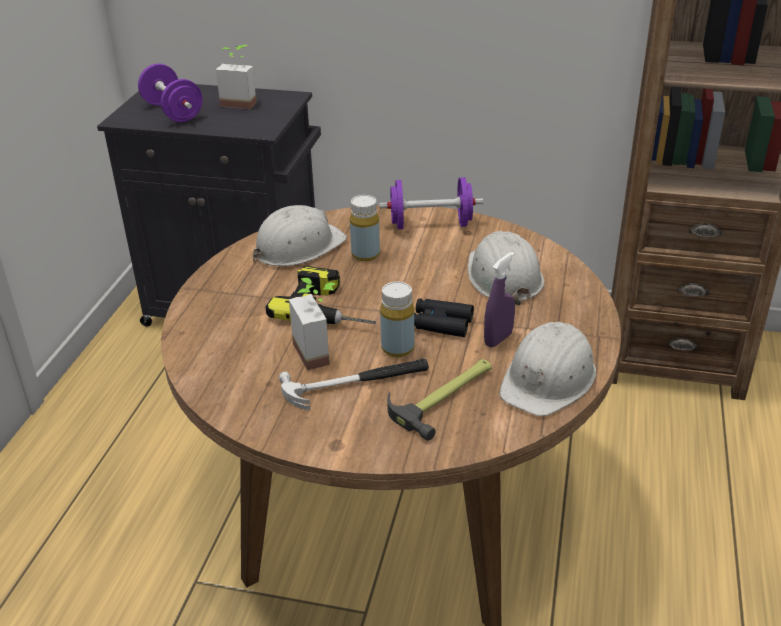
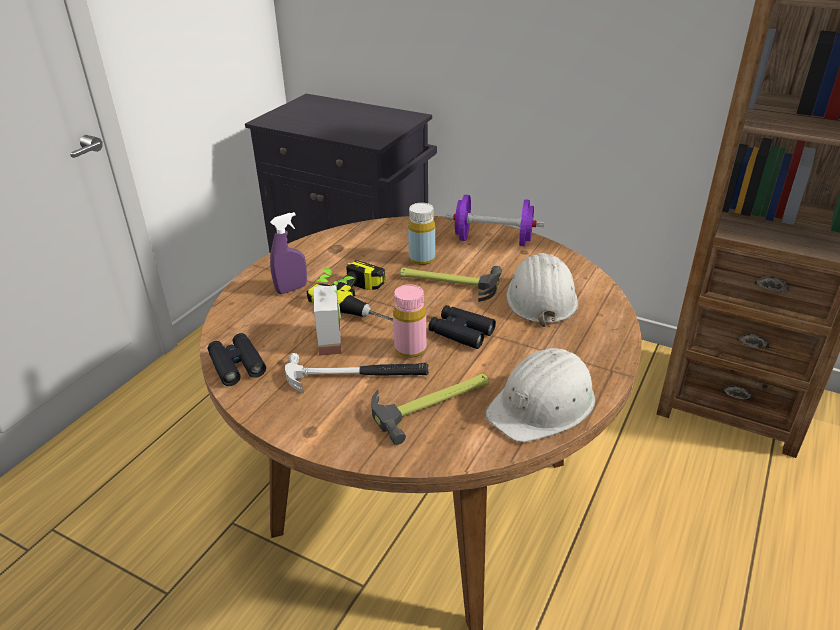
camera: 15 degrees right, 0 degrees up
purple dumbbell [138,64,203,122] -> none
potted plant [216,45,257,109] -> none
white hard hat [253,205,347,266] -> none
yellow bottle [380,281,414,357] -> pink bottle [393,284,427,358]
purple spray bottle [484,252,515,347] -> purple spray bottle moved to [270,212,307,294]
none -> black binoculars [208,333,266,386]
none -> hammer [400,266,502,302]

